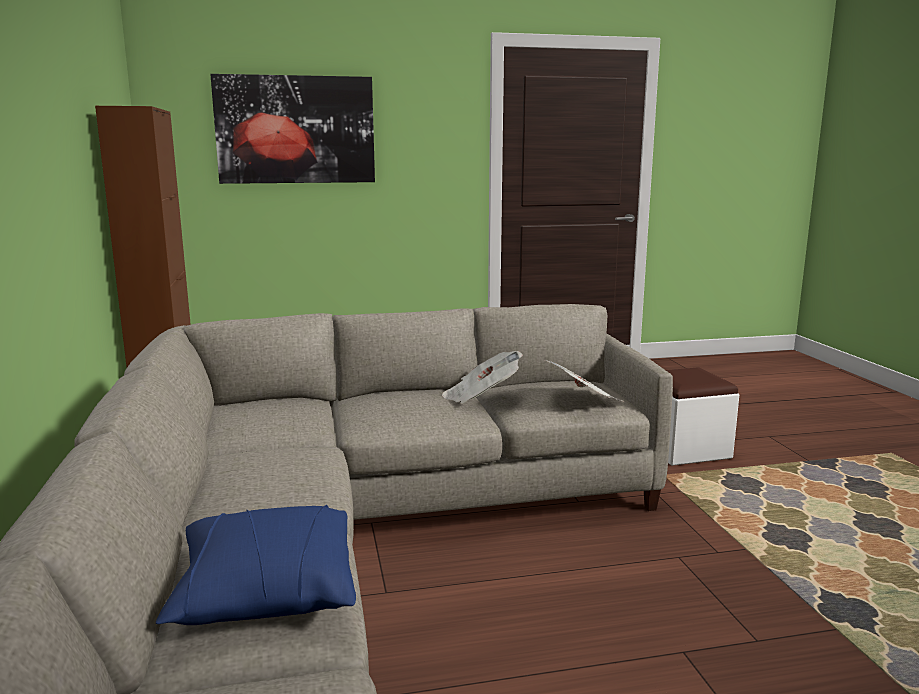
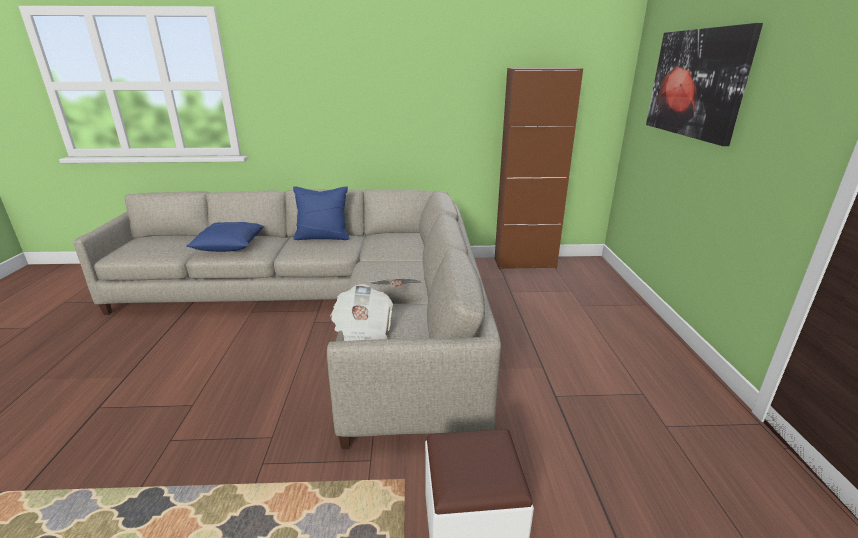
camera: 100 degrees right, 10 degrees up
none -> blue pillow [293,186,350,240]

